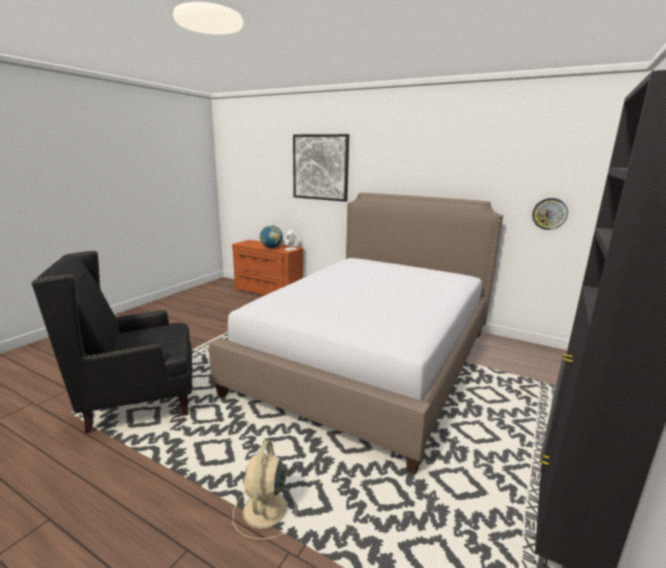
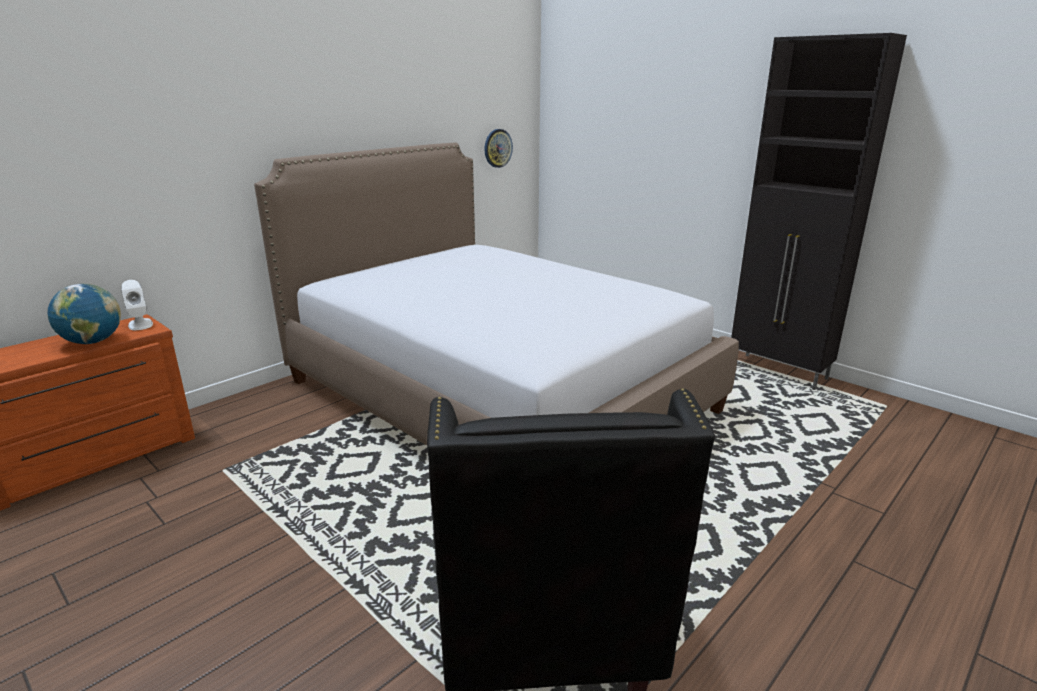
camera: 75 degrees left, 5 degrees up
beige fan [233,440,296,539] -> none
picture [293,134,349,202] -> none

